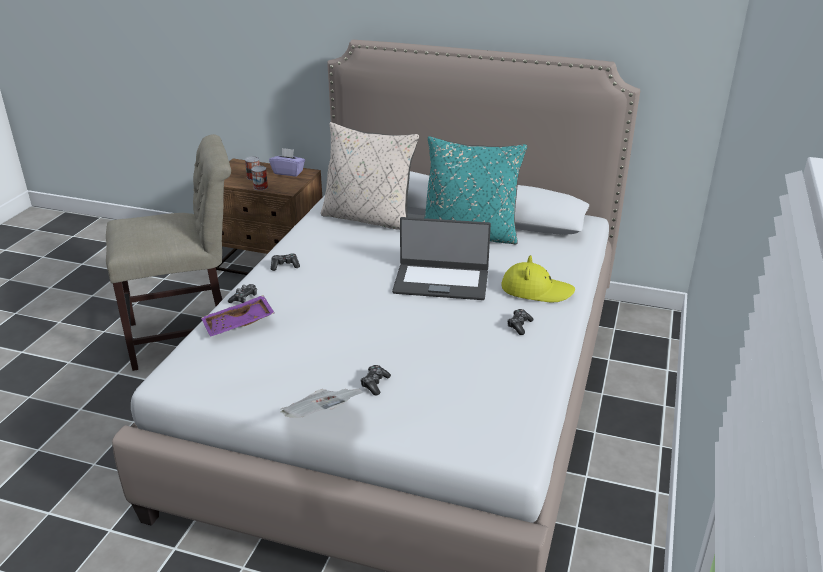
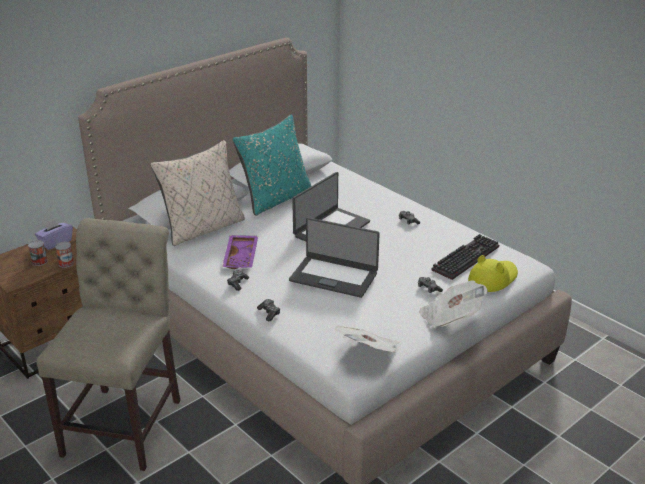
camera: 60 degrees left, 0 degrees up
purple tray [201,295,274,337] -> purple tray moved to [222,235,258,269]
yellow hat [501,255,575,302] -> yellow hat moved to [468,255,518,292]
none -> laptop [289,217,380,298]
none -> newspaper [335,326,399,353]
none -> keyboard [432,234,499,280]

